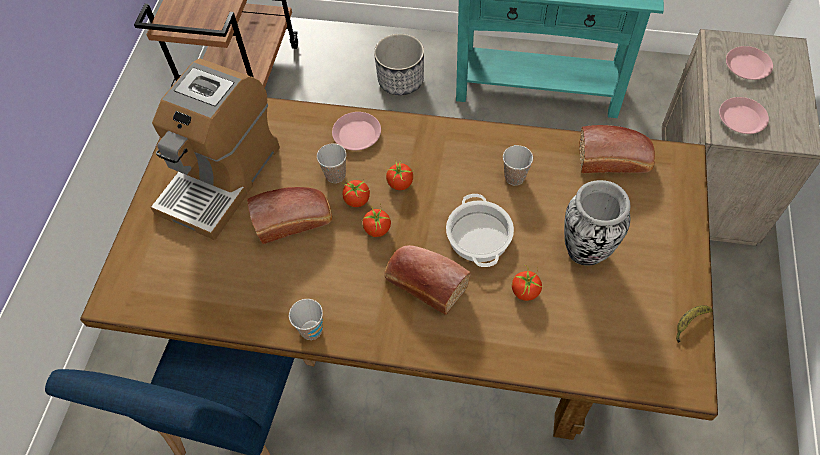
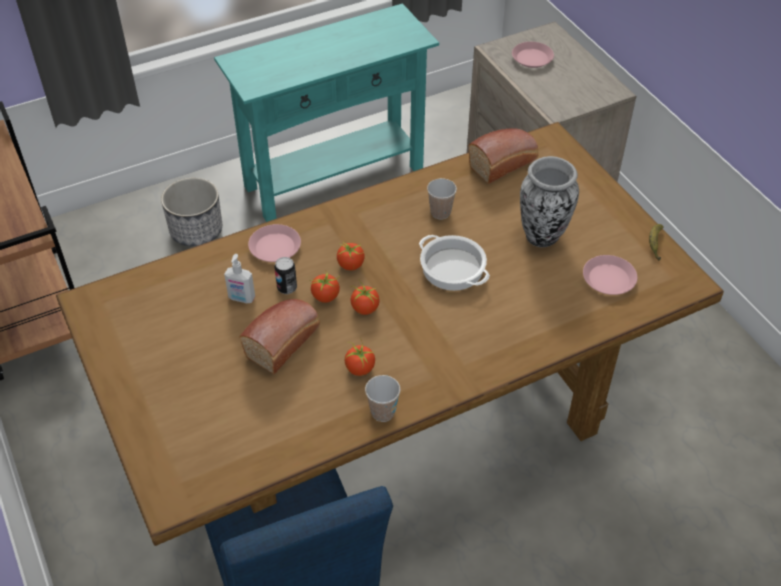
camera: 40 degrees left, 10 degrees down
coffee machine [150,59,280,240] -> none
cup [317,143,347,183] -> can [275,257,297,294]
bread [385,245,471,315] -> none
tomato [512,265,542,301] -> tomato moved to [345,340,375,376]
pink plate [719,97,769,134] -> pink plate moved to [583,255,637,295]
none -> soap dispenser [224,254,255,303]

